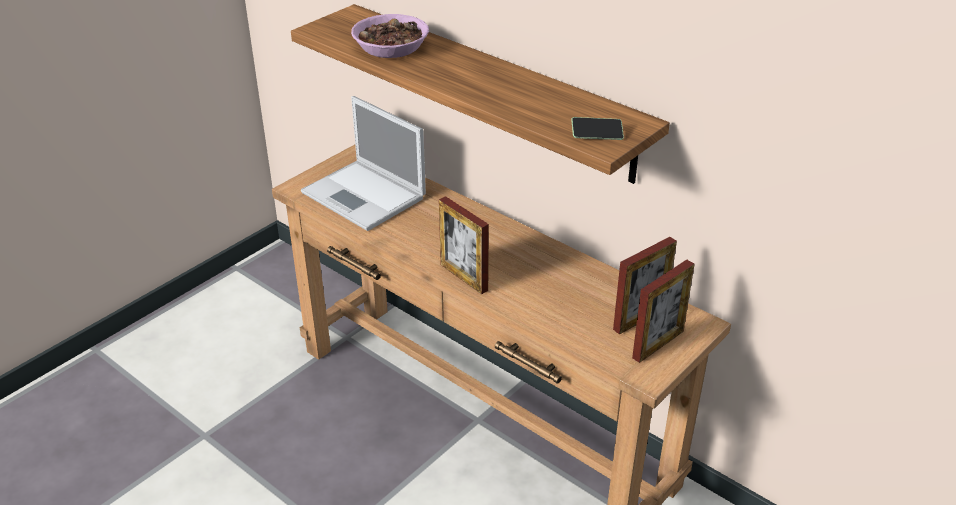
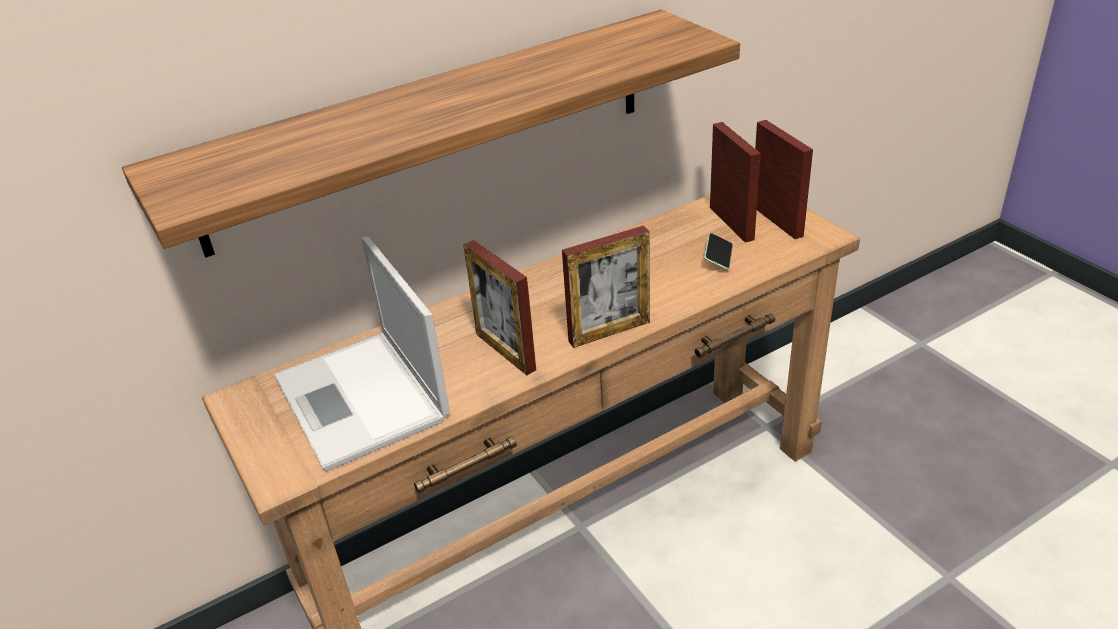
camera: 70 degrees left, 0 degrees up
laptop [301,96,426,231] -> laptop turned 90 degrees clockwise [273,237,450,471]
bowl [351,14,429,58] -> none
phone [571,117,624,140] -> phone moved to [704,233,733,270]
none -> picture frame [463,240,536,375]

